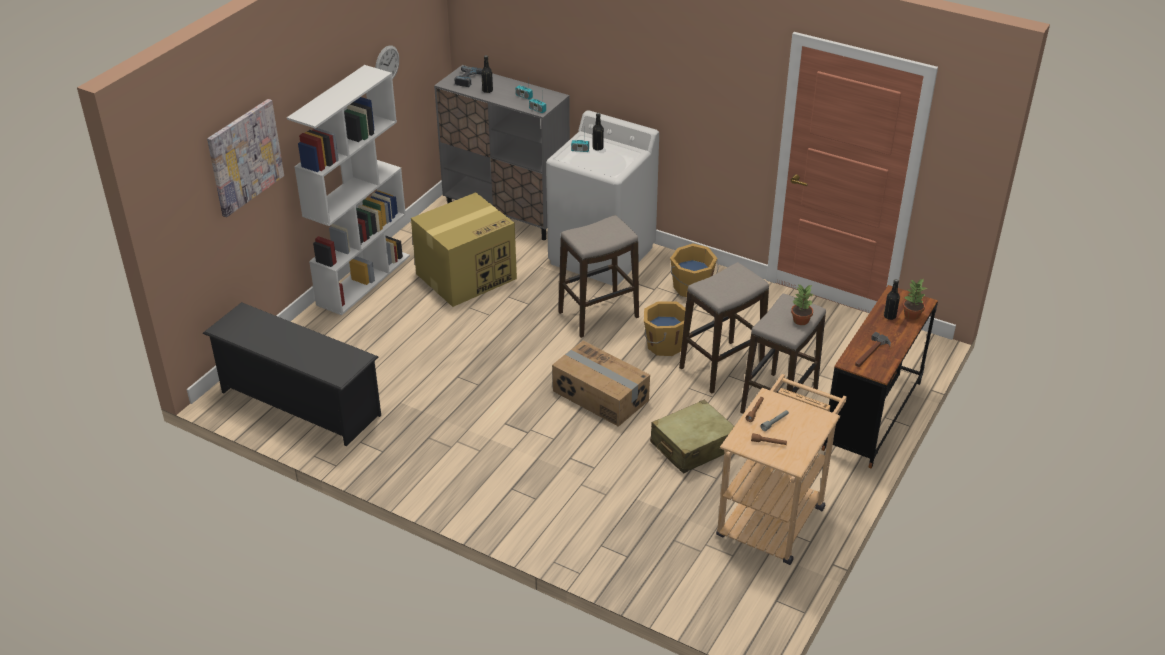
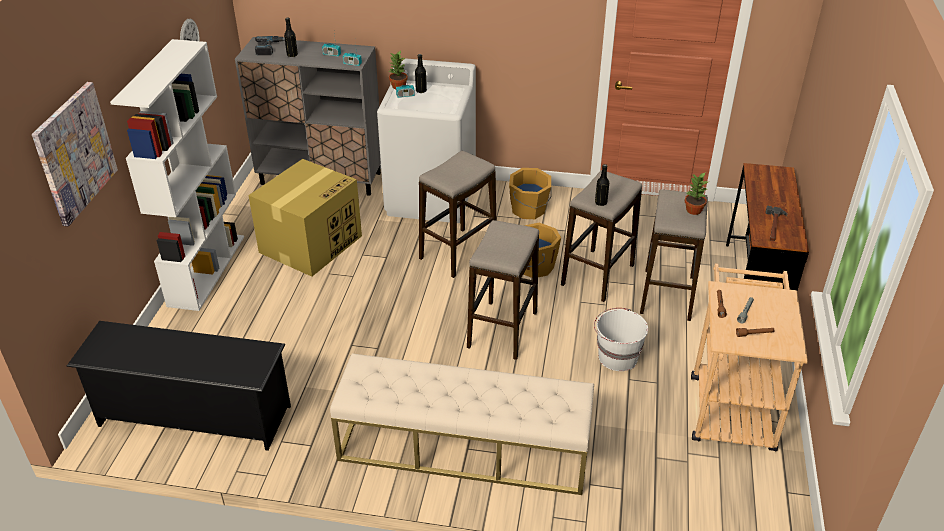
camera: 20 degrees left, 0 degrees up
cardboard box [552,341,650,427] -> stool [467,220,539,360]
beige suitcase [650,400,734,474] -> white bucket [594,308,648,371]
black bottle [884,279,900,320] -> black bottle moved to [595,164,609,206]
potted plant [903,279,927,320] -> potted plant moved to [389,51,407,89]
none -> beige bench [330,353,594,495]

